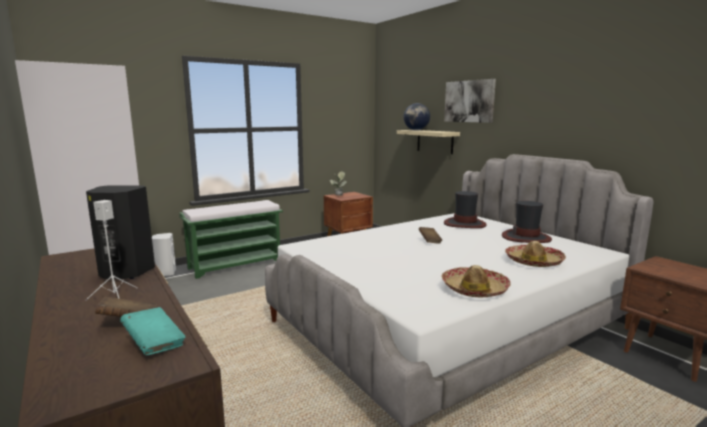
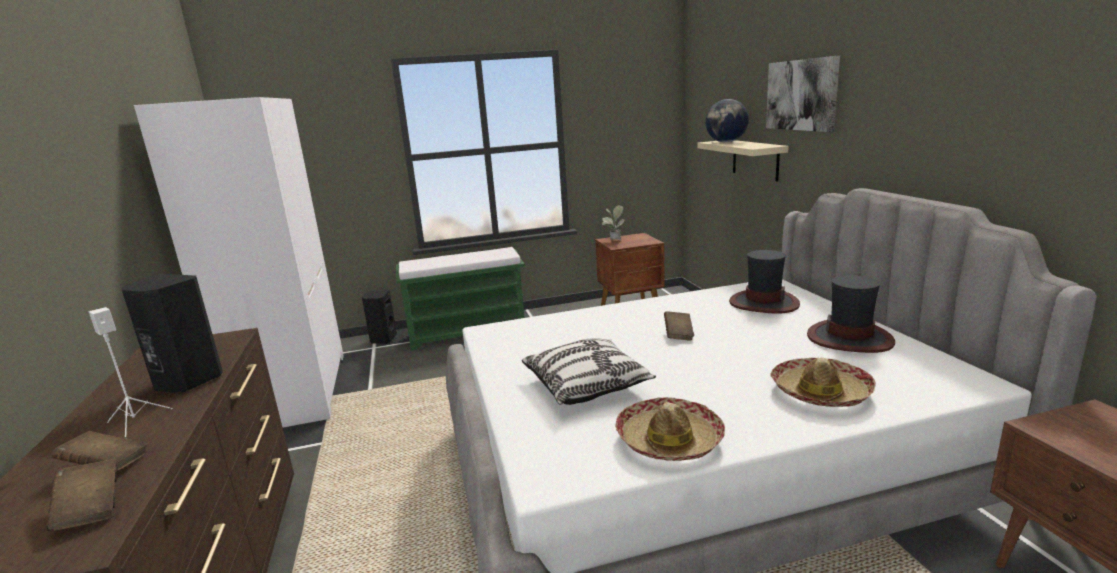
camera: 20 degrees right, 5 degrees up
turquoise book [120,307,186,355] -> brown book [46,459,117,532]
white speaker [152,233,176,276] -> black speaker [362,290,397,344]
none -> pillow [522,338,656,405]

